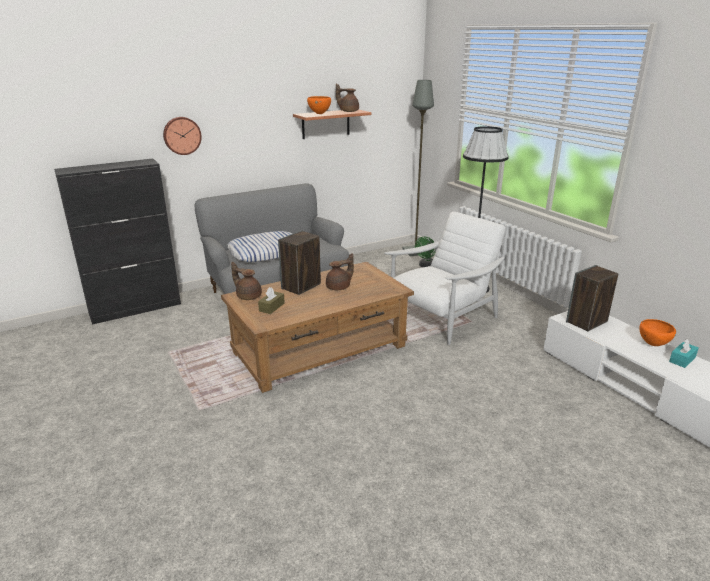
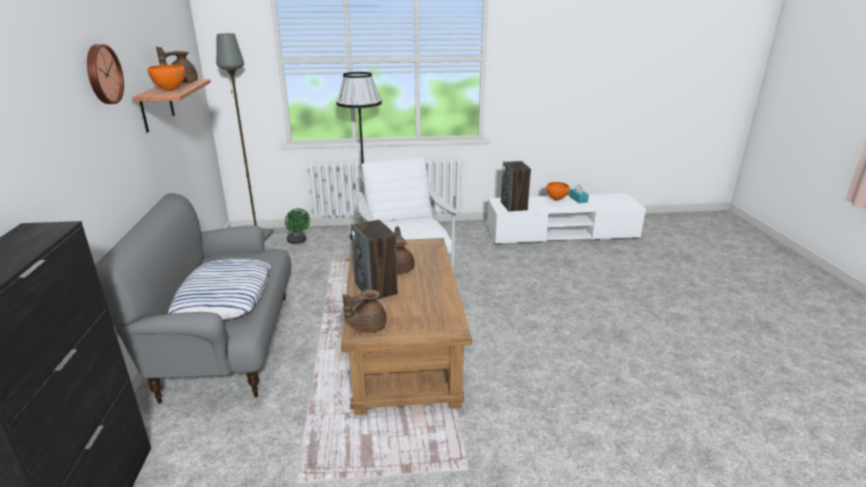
camera: 65 degrees left, 0 degrees up
wall clock [163,117,202,155] -> wall clock moved to [87,44,124,104]
brown tissue box [258,287,285,314] -> none

